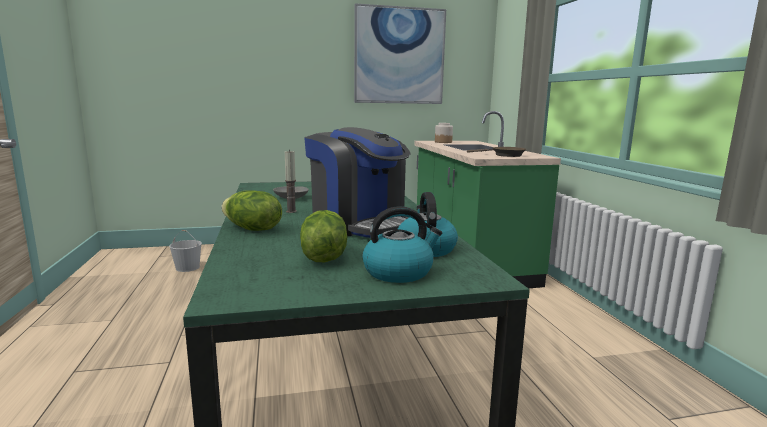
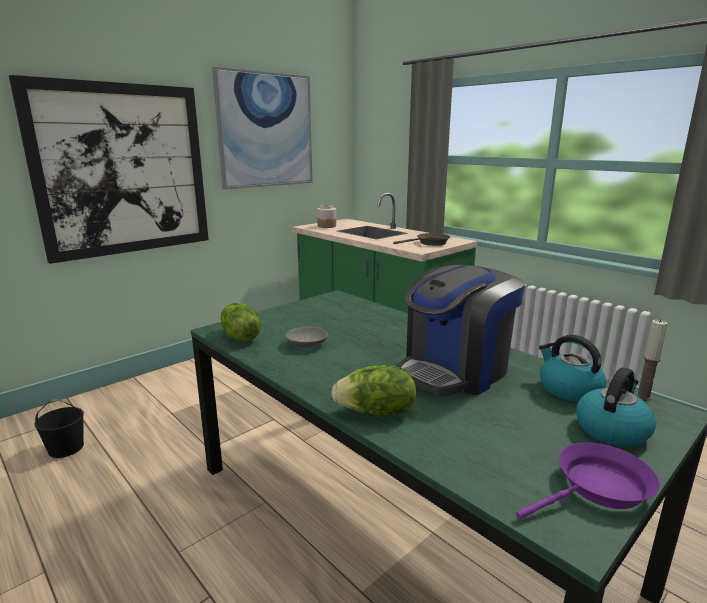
camera: 30 degrees left, 5 degrees up
white bucket [169,230,202,272] -> black bucket [34,399,84,458]
candle [285,150,297,213] -> candle moved to [636,319,668,401]
lettuce [300,210,347,262] -> lettuce moved to [221,303,261,342]
coffee machine [304,127,411,238] -> coffee machine turned 120 degrees clockwise [397,265,525,396]
none -> picture [9,75,209,264]
none -> purple frying pan [516,443,660,519]

